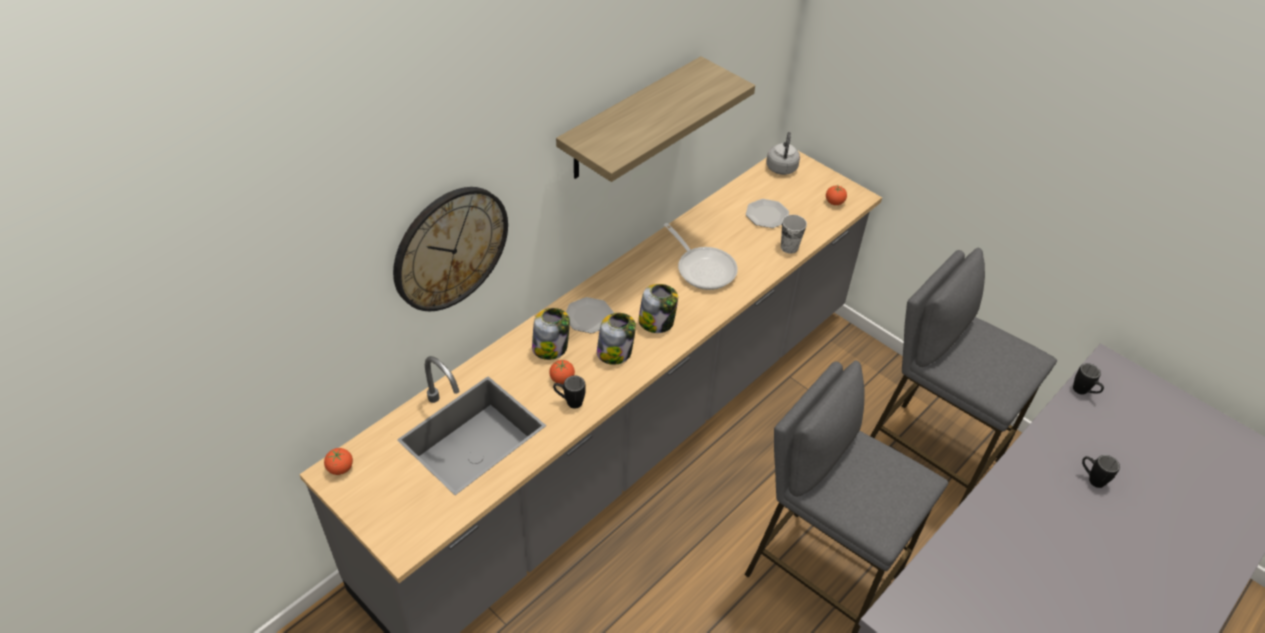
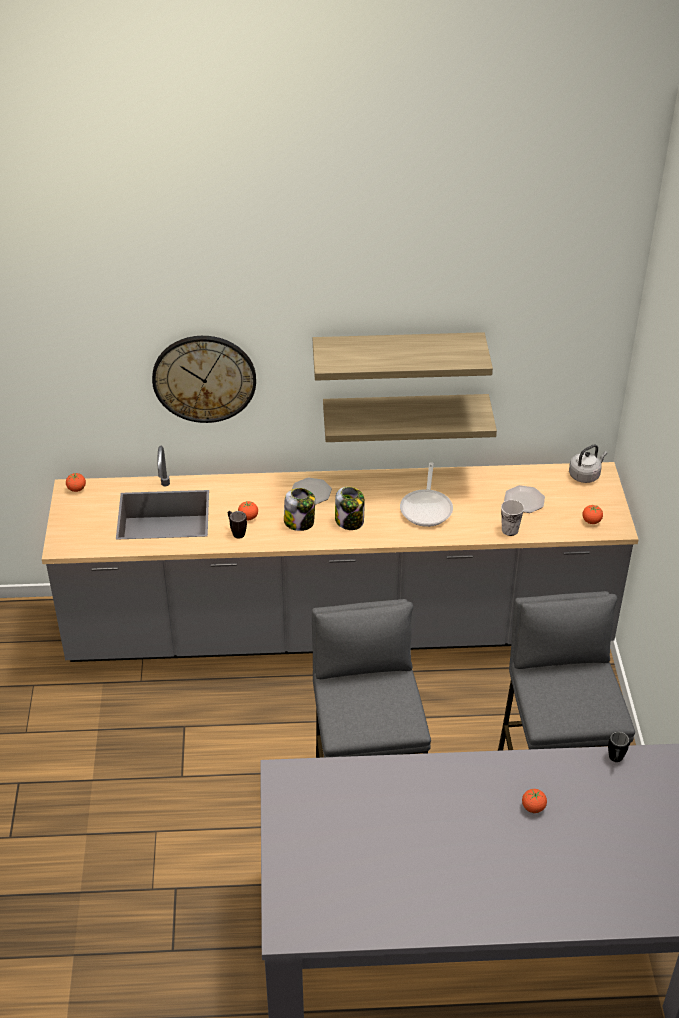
camera: 45 degrees right, 5 degrees down
jar [532,308,570,360] -> none
black mug [1082,455,1120,488] -> tomato [522,789,547,813]
none -> shelf [323,394,497,442]

